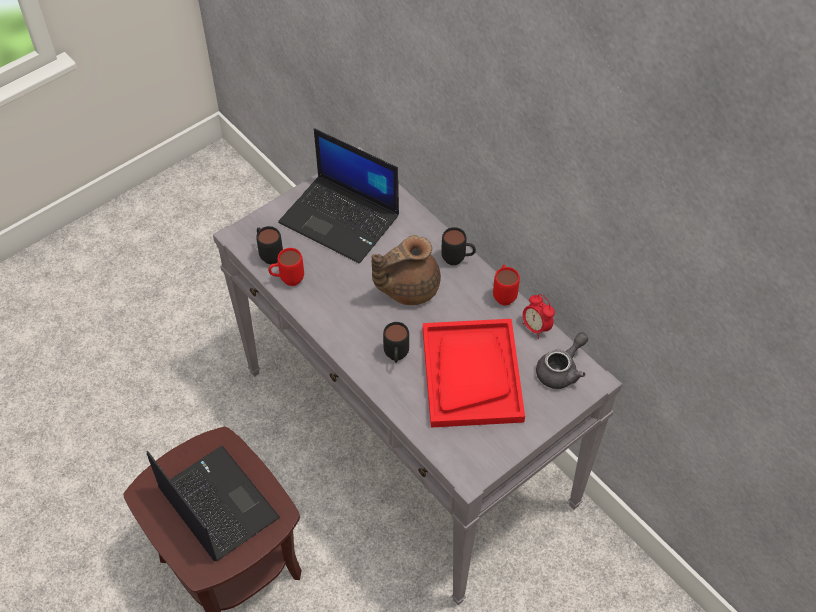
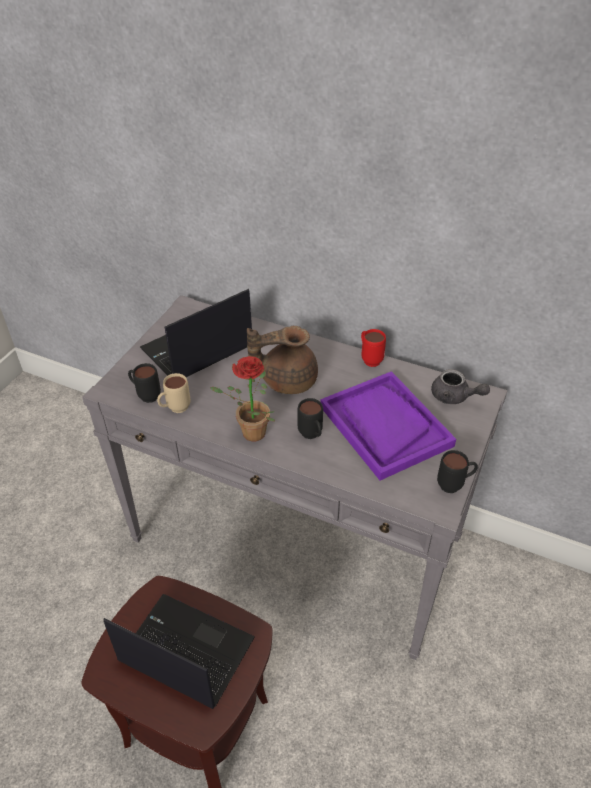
camera: 25 degrees left, 10 degrees down
red mug [268,248,304,286] -> beige mug [157,373,190,413]
laptop [278,128,399,264] -> laptop turned 135 degrees clockwise [140,289,252,377]
brown teapot [372,235,441,305] -> brown teapot turned 45 degrees clockwise [247,326,318,394]
red tray [423,319,525,428] -> purple tray [320,371,456,480]
black mug [441,227,476,265] -> black mug moved to [437,450,478,493]
alarm clock [523,294,555,339] -> none
grey teapot [536,332,588,389] -> grey teapot turned 105 degrees clockwise [431,369,490,404]
none -> potted plant [210,356,275,442]

